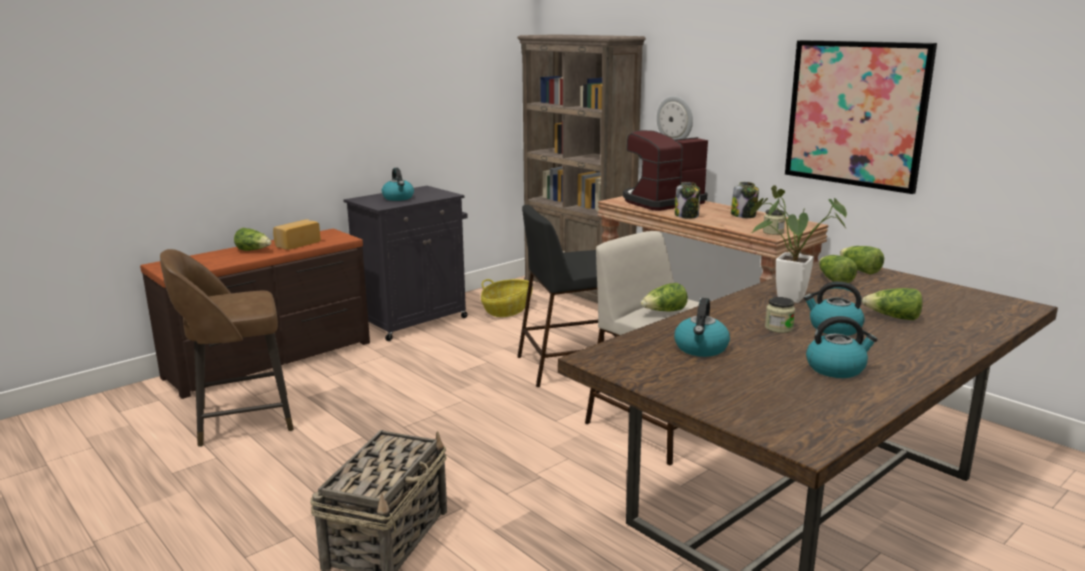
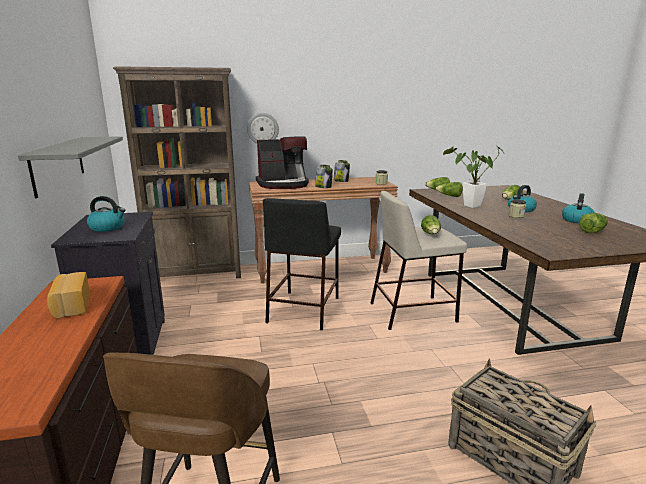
camera: 60 degrees left, 0 degrees up
lettuce [234,228,271,251] -> lettuce moved to [579,213,608,234]
basket [481,279,533,317] -> none
coffee machine [623,130,708,211] -> coffee machine turned 105 degrees counterclockwise [256,136,309,189]
kettle [674,298,730,357] -> none
picture [785,40,937,194] -> none
none -> grey shelf [18,136,123,198]

